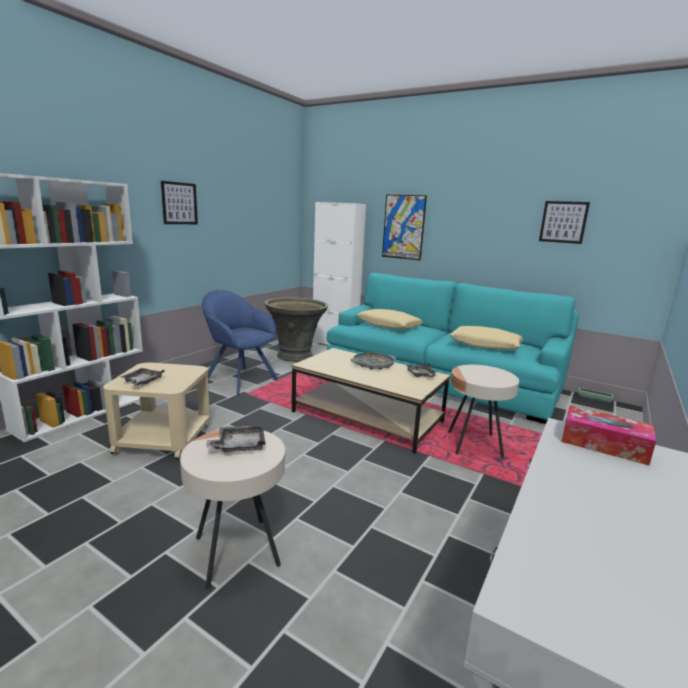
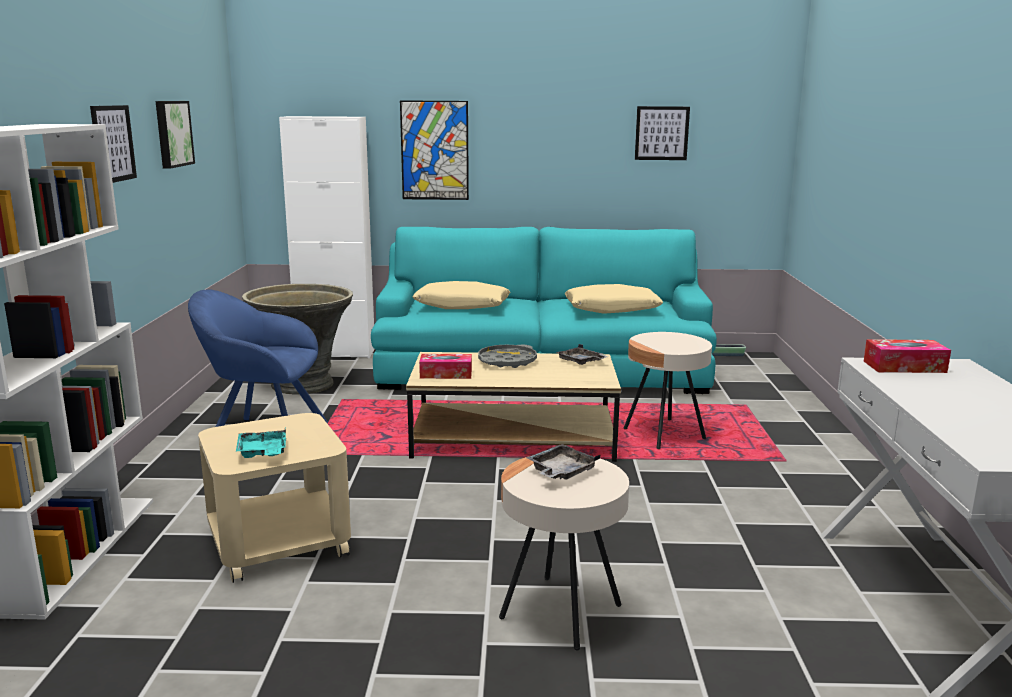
camera: 30 degrees left, 0 degrees up
grey tray [120,368,164,385] -> turquoise tray [236,430,286,458]
none -> picture [156,101,195,169]
none -> tissue box [419,354,472,379]

